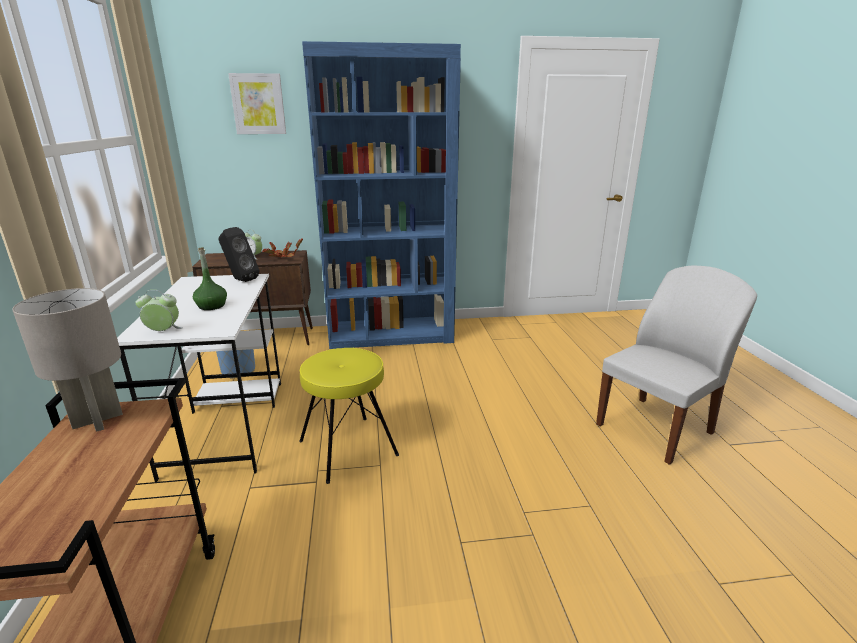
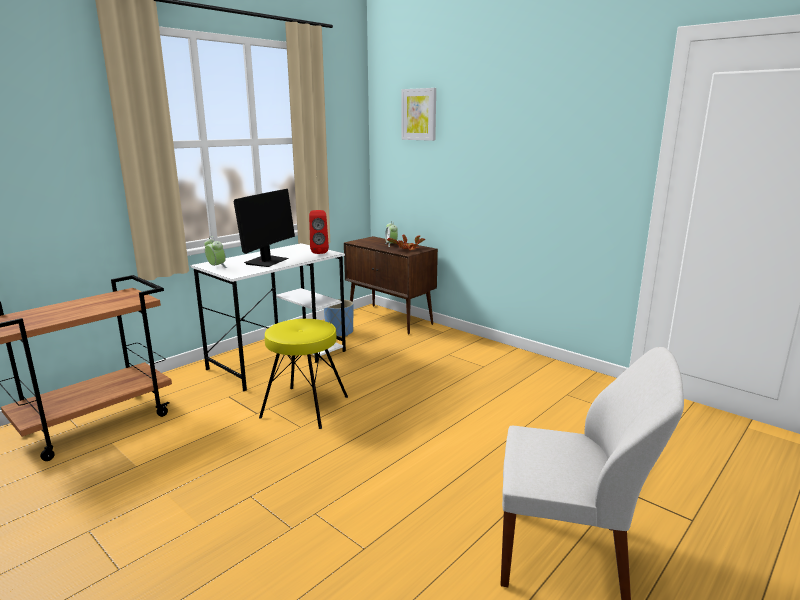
camera: 50 degrees right, 5 degrees down
grey table lamp [12,288,123,432] -> none
green bottle [193,247,227,310] -> monitor [234,189,295,267]
black speaker [218,227,259,282] -> red speaker [309,210,329,254]
blue bookcase [302,41,461,349] -> none

